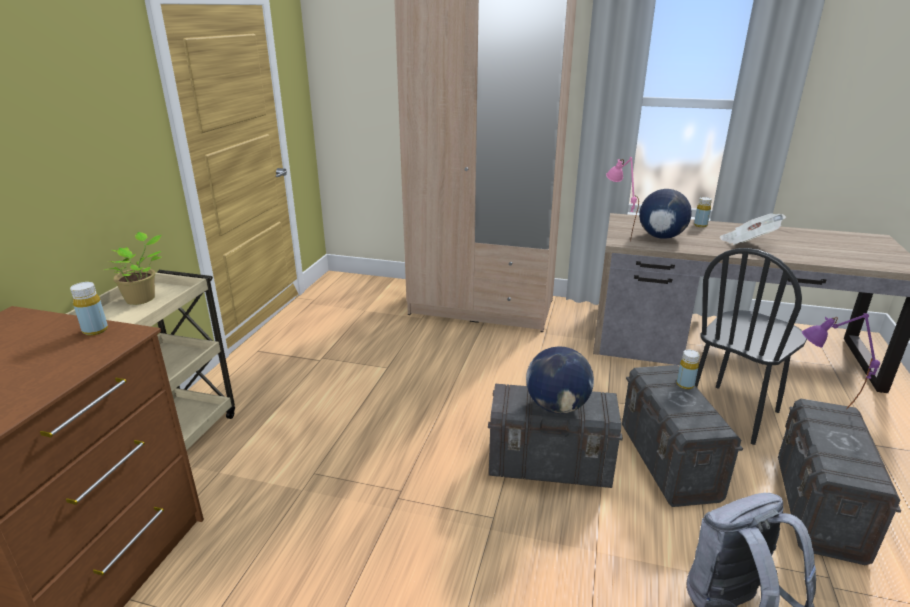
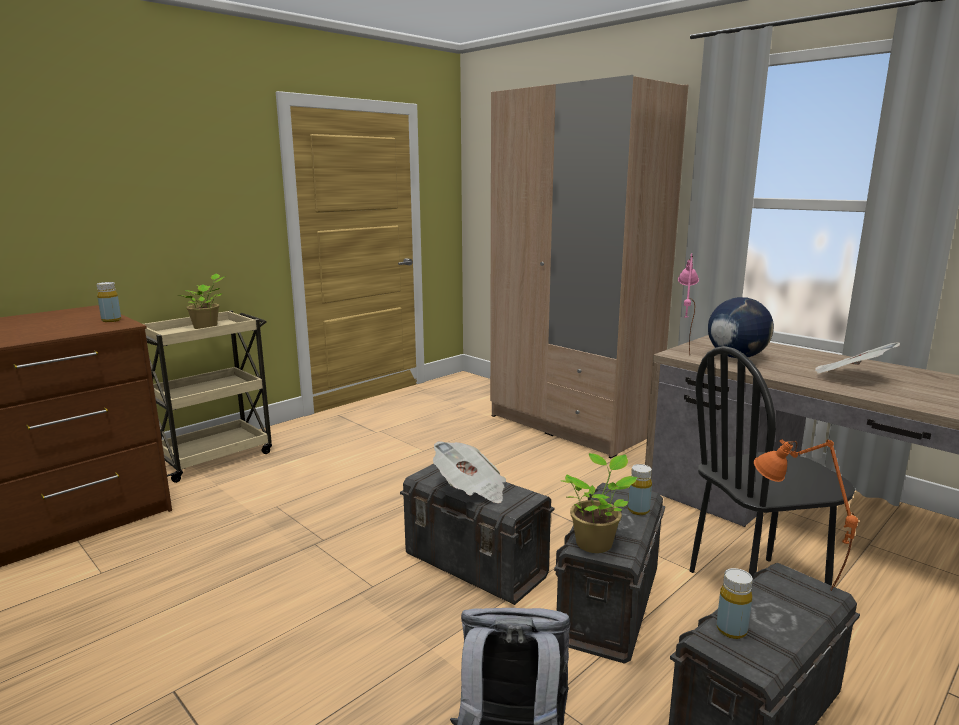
camera: 30 degrees right, 10 degrees down
globe [526,346,594,414] -> newspaper [433,441,506,503]
yellow bottle [694,197,712,227] -> yellow bottle moved to [717,568,753,639]
purple table lamp [802,313,880,409] -> orange table lamp [754,439,858,591]
none -> potted plant [560,453,637,553]

